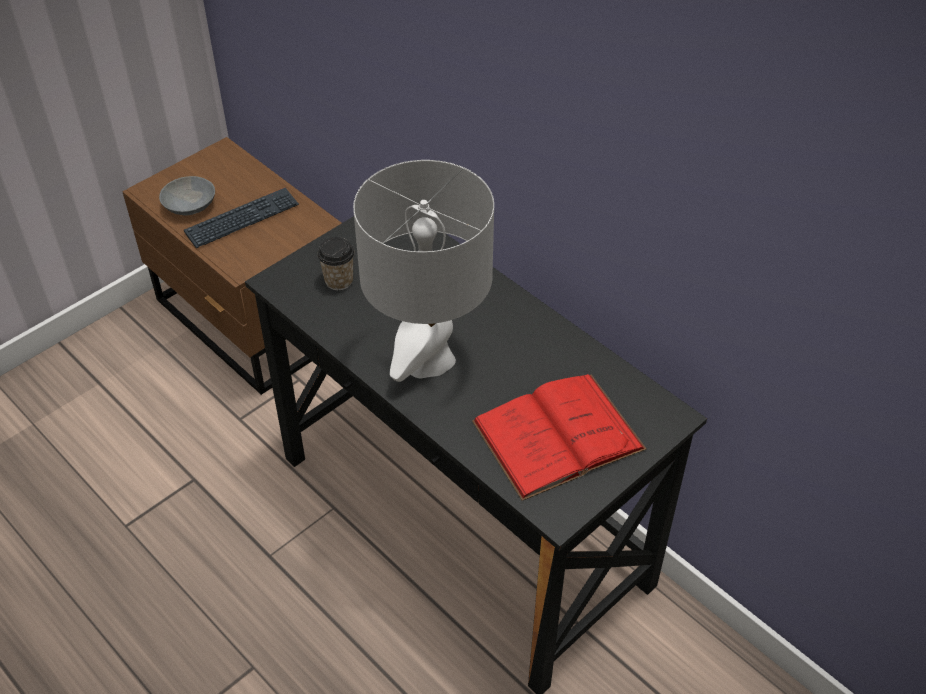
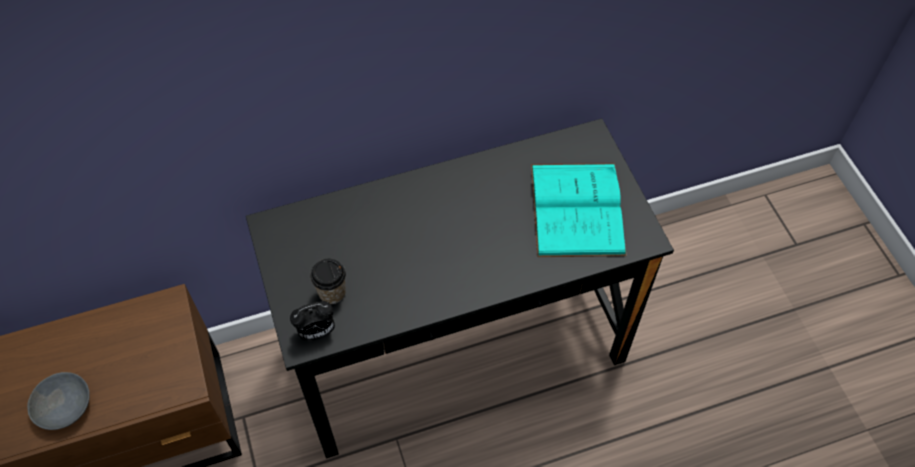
camera: 65 degrees left, 10 degrees up
keyboard [184,188,299,248] -> none
grey table lamp [353,160,494,382] -> none
red book [472,374,647,501] -> turquoise book [531,163,627,257]
none -> alarm clock [290,301,335,340]

